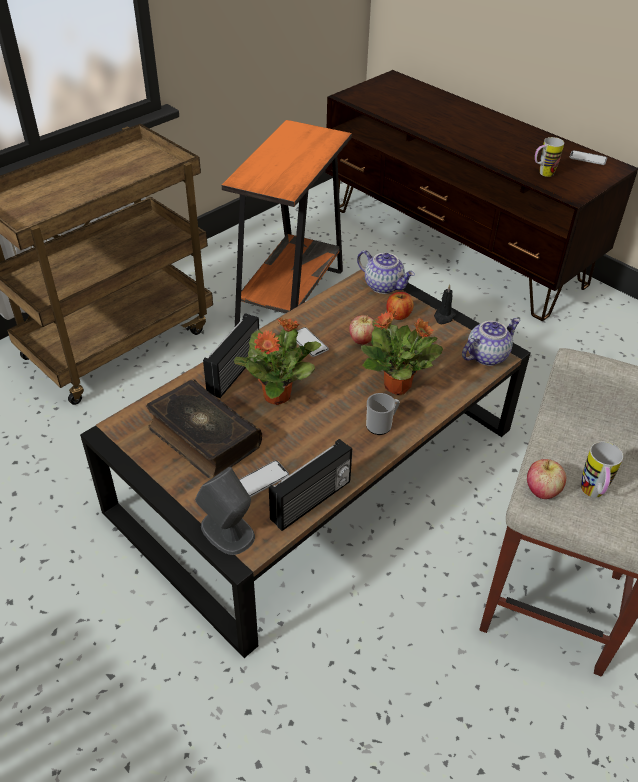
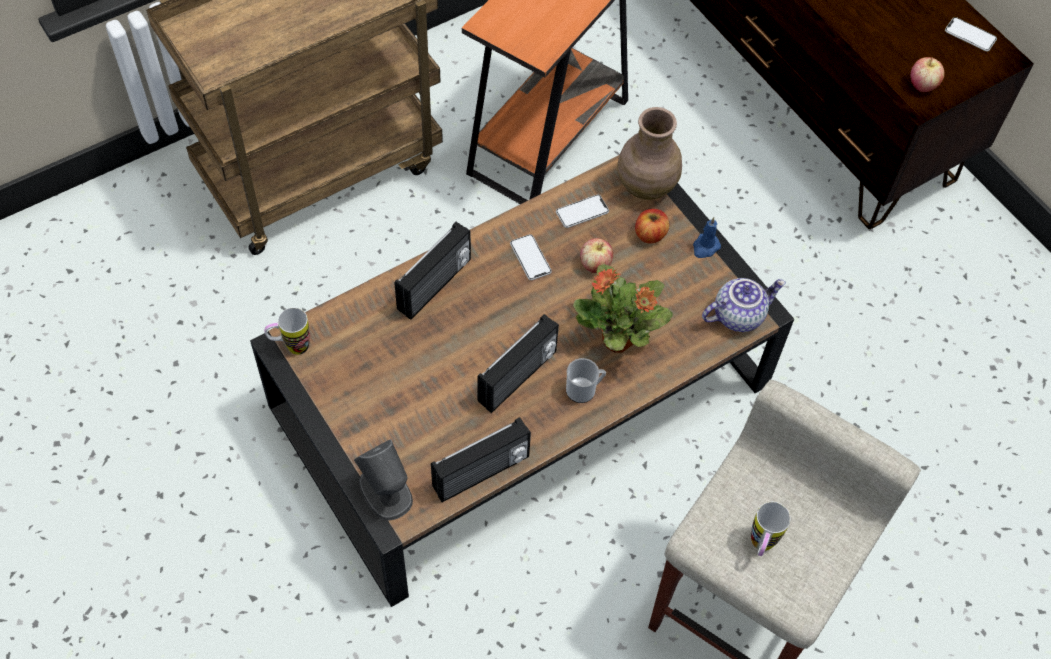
camera: 10 degrees right, 15 degrees up
book [146,379,262,479] -> none
potted plant [234,317,321,405] -> none
phone [239,460,289,497] -> phone moved to [556,195,609,228]
teapot [357,250,415,294] -> brown vase [617,107,682,200]
black candle [434,284,456,324] -> blue candle [693,217,721,258]
apple [527,459,566,499] -> apple moved to [910,57,944,92]
mug [535,137,564,177] -> mug moved to [265,308,310,355]
none -> radio [477,314,559,413]

